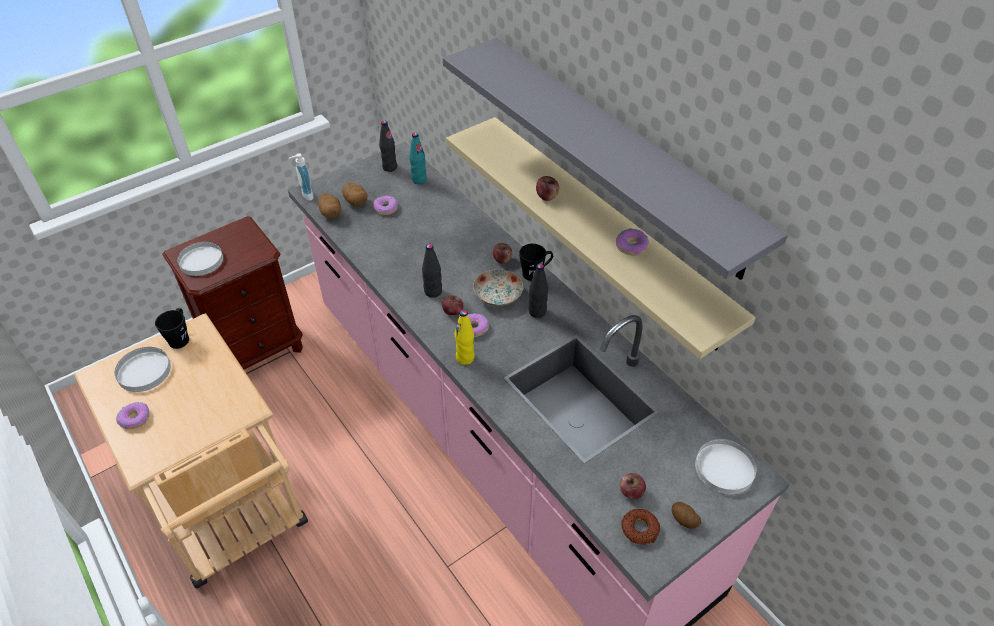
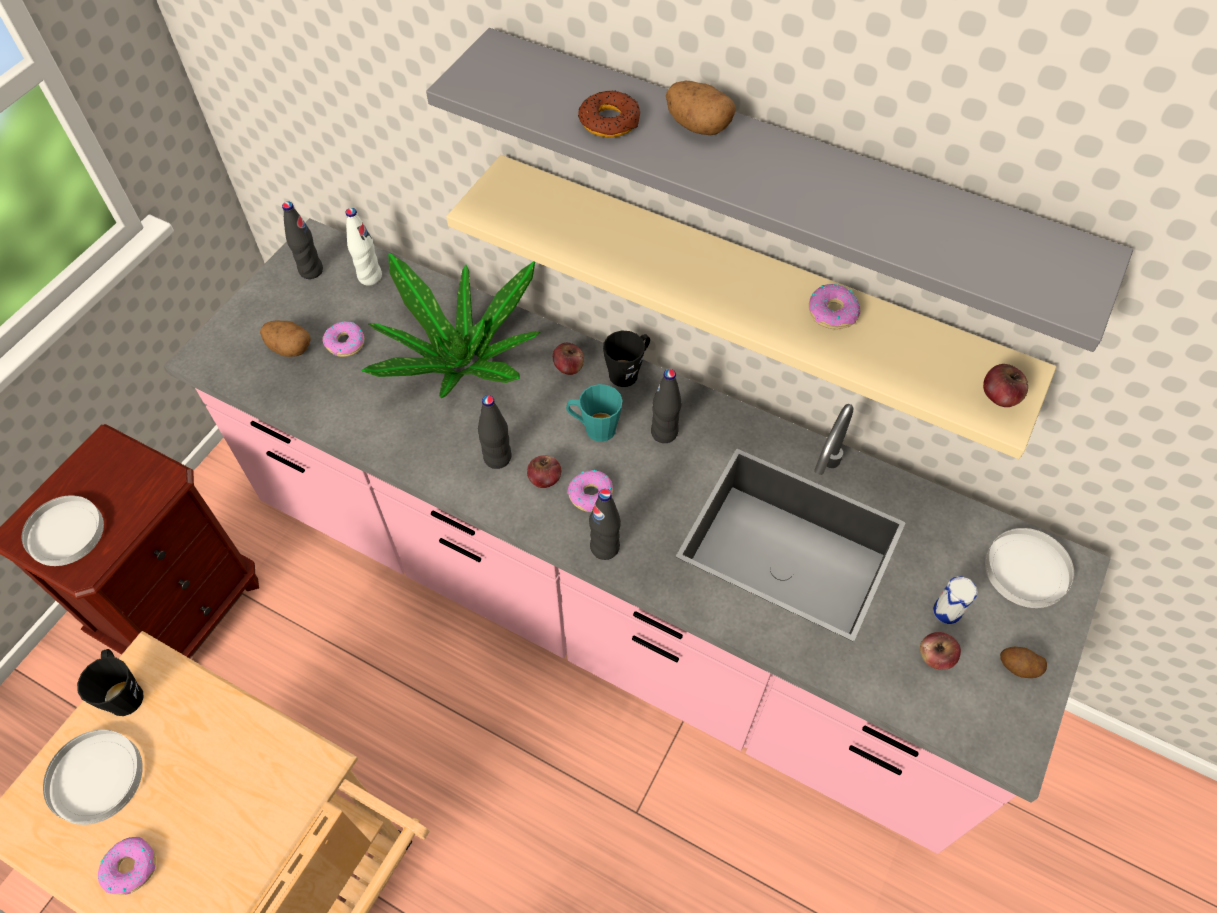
camera: 25 degrees left, 10 degrees up
soap dispenser [289,153,314,201] -> none
potato [318,193,341,218] -> potato moved to [666,81,736,135]
turquoise bottle [409,133,427,184] -> white bottle [346,208,382,286]
yellow bottle [455,310,475,365] -> black bottle [589,489,621,560]
plate [473,269,523,306] -> turquoise mug [566,384,623,442]
apple [536,176,559,201] -> apple moved to [983,364,1028,407]
donut [621,509,660,545] -> donut moved to [578,90,640,138]
none -> potted plant [362,253,541,398]
none -> can [933,576,977,624]

